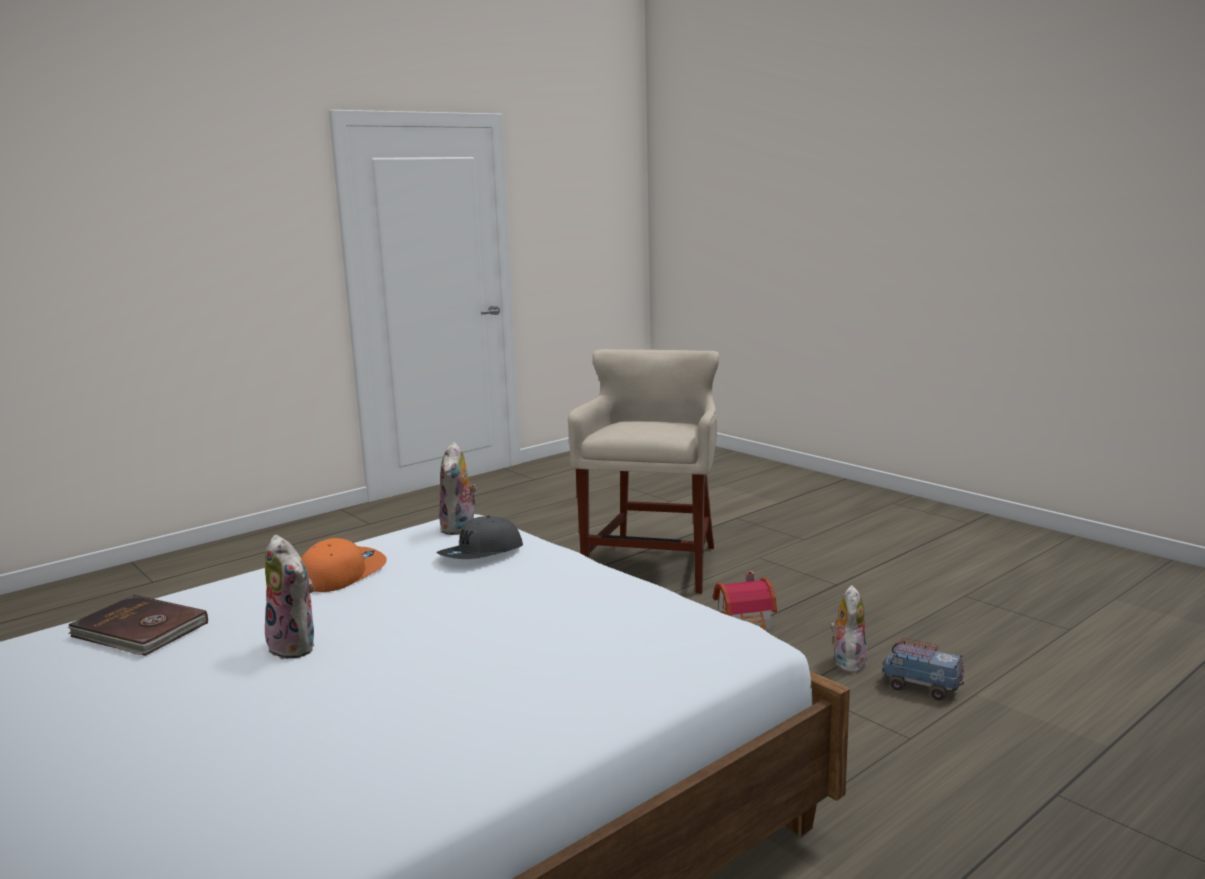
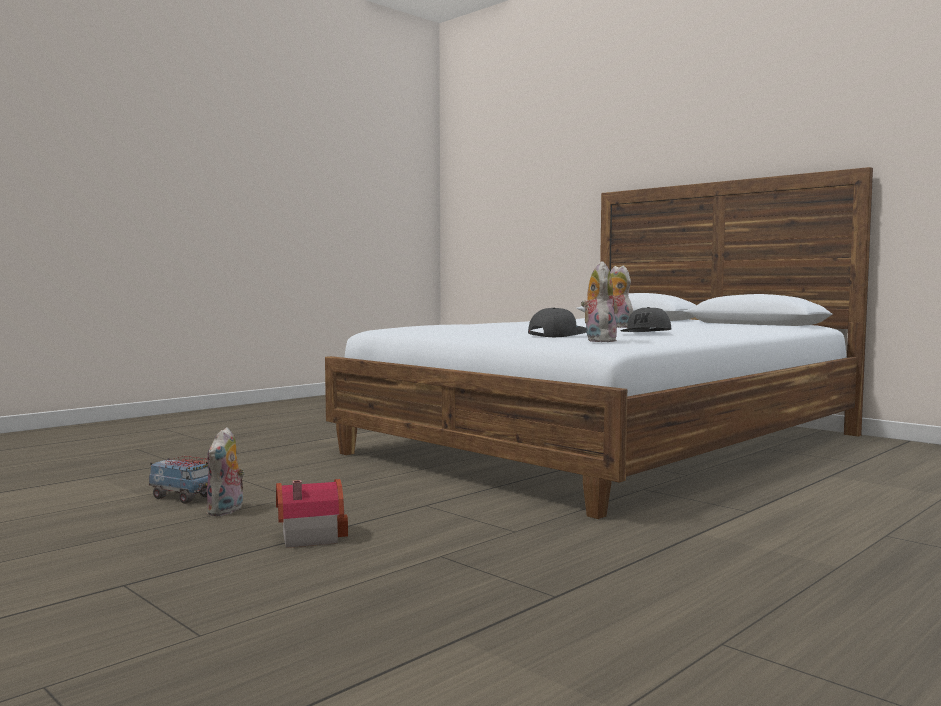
camera: 175 degrees right, 10 degrees down
brown book [67,595,208,656] -> none
orange cap [301,538,387,592] -> grey cap [621,307,672,332]
beige stool [568,349,719,594] -> none

